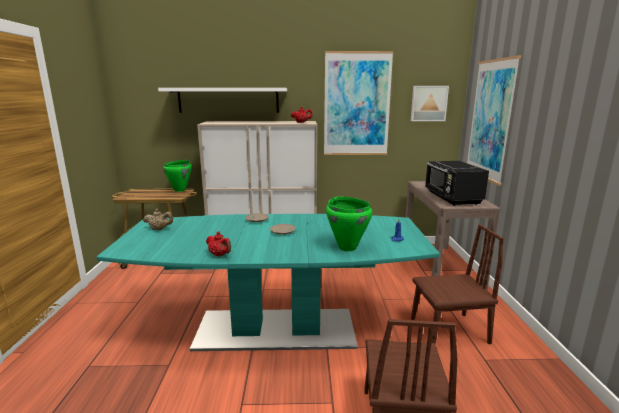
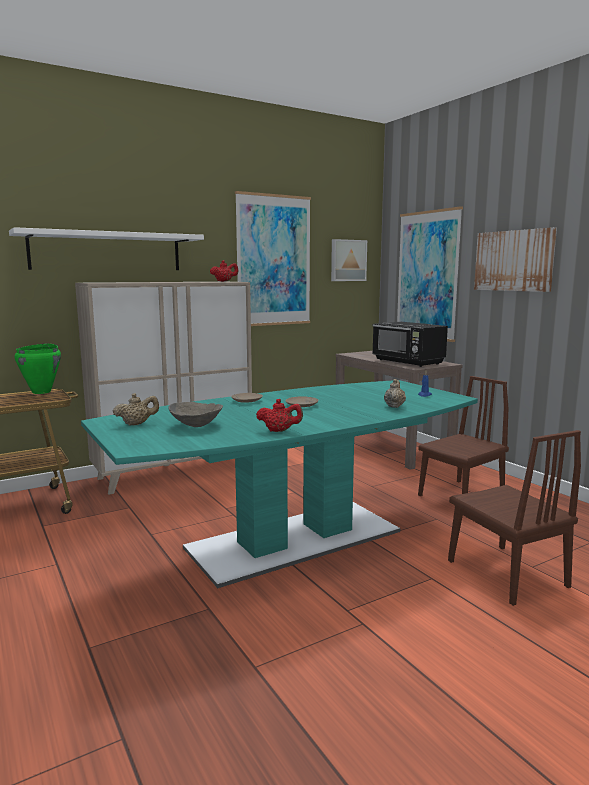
camera: 30 degrees left, 5 degrees down
green cooking pot [326,197,372,251] -> beige teapot [384,379,406,408]
none -> grey bowl [168,402,223,427]
none -> picture [474,227,557,292]

